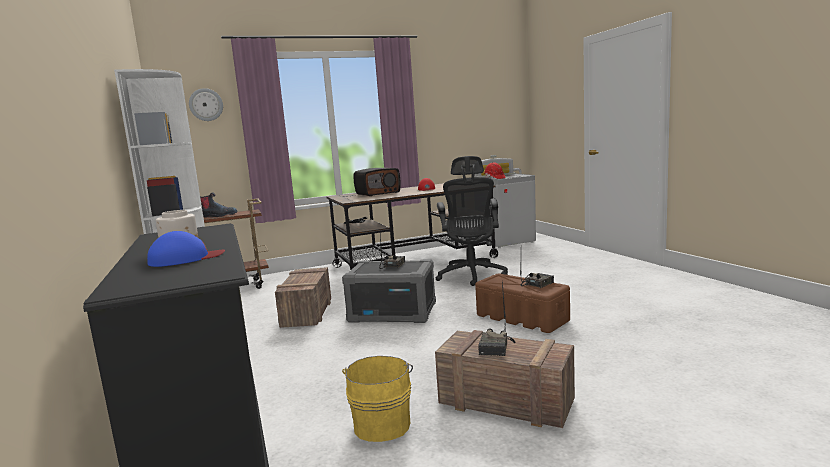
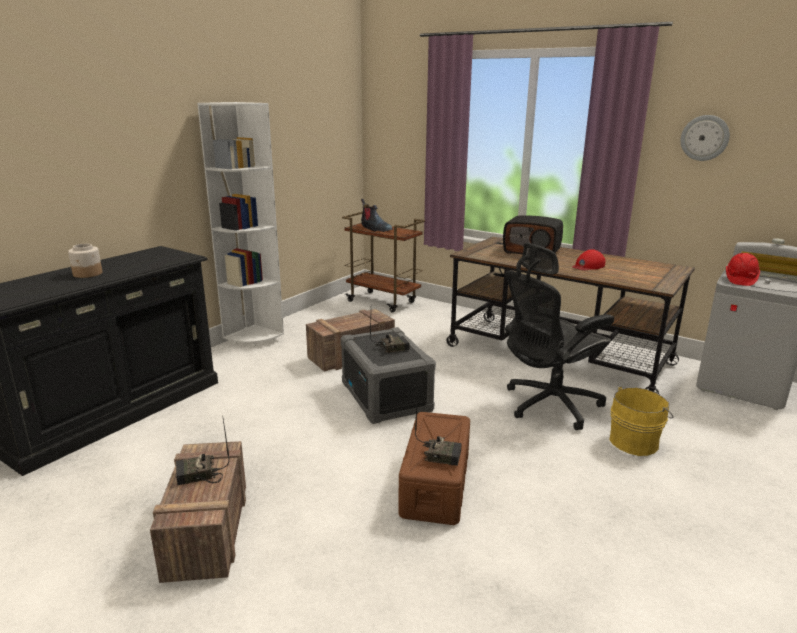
camera: 55 degrees right, 10 degrees up
blue cap [147,231,225,267] -> none
wall clock [189,88,223,121] -> wall clock moved to [681,115,730,161]
yellow bucket [342,356,413,442] -> yellow bucket moved to [609,387,673,456]

